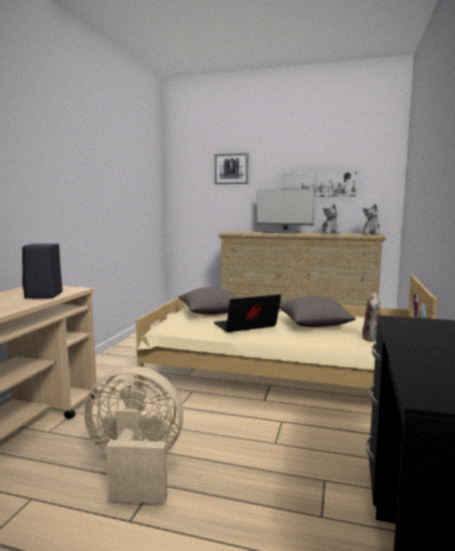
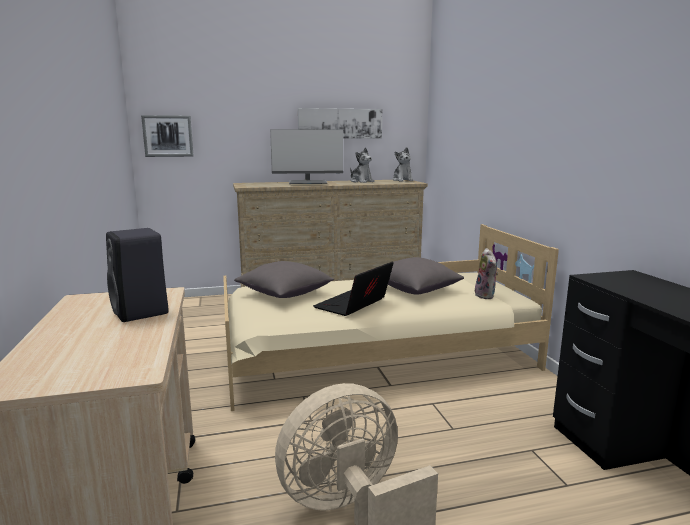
camera: 30 degrees left, 5 degrees up
picture [215,153,248,184] -> picture moved to [141,115,194,157]

